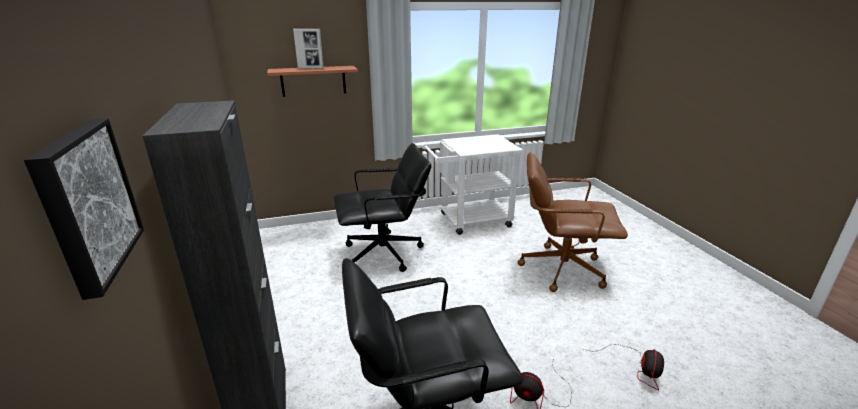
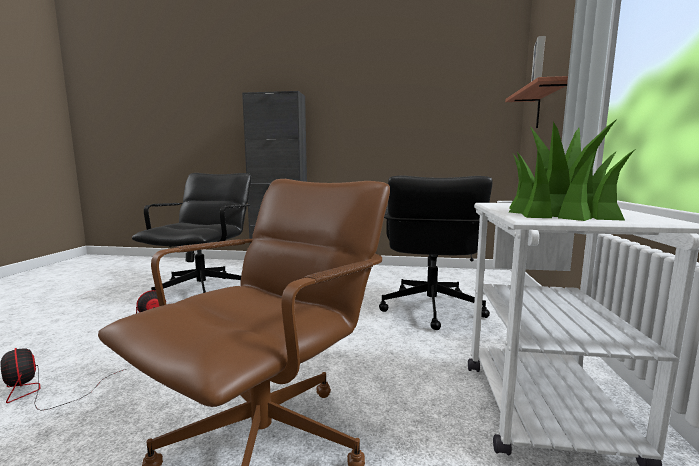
camera: 115 degrees right, 15 degrees down
picture [24,118,144,300] -> none
none -> potted plant [509,119,634,221]

